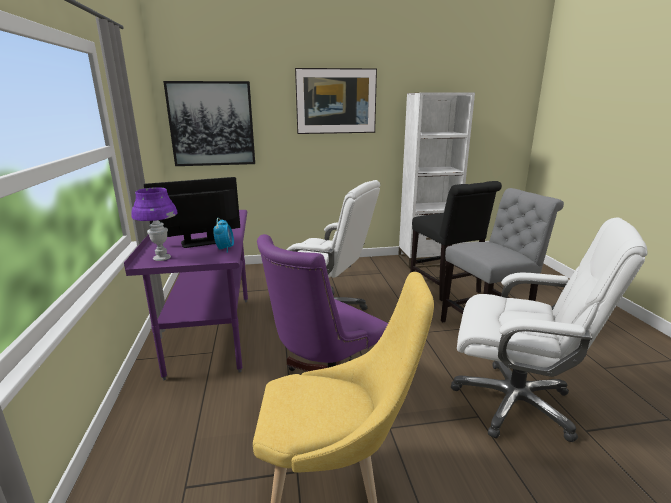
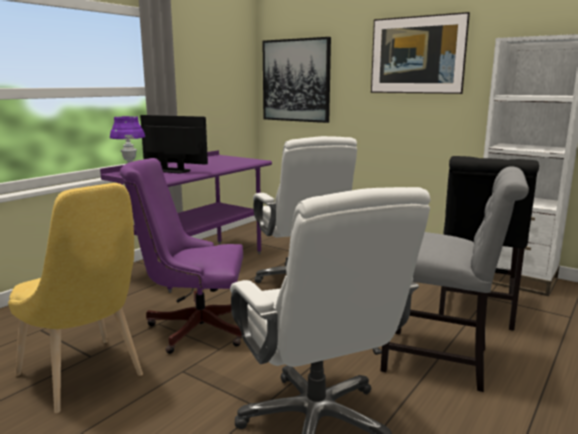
camera: 45 degrees right, 5 degrees down
alarm clock [213,218,234,253] -> none

